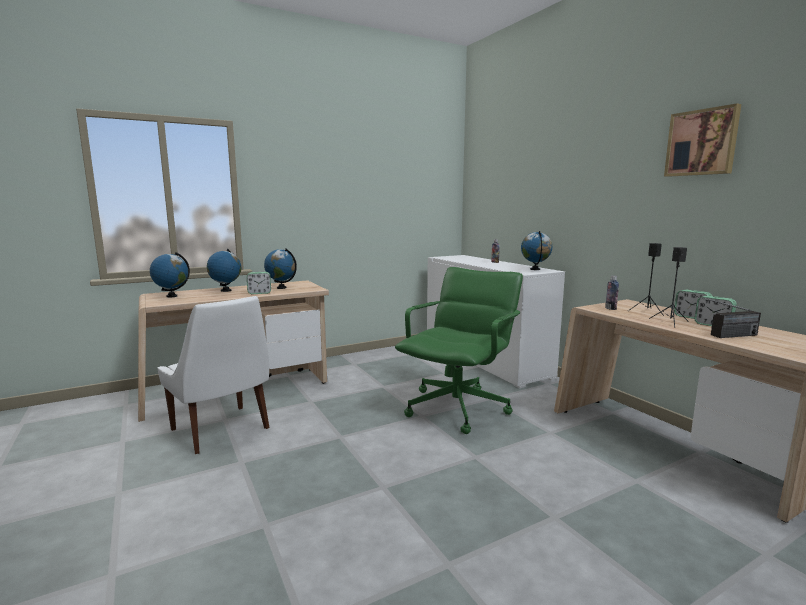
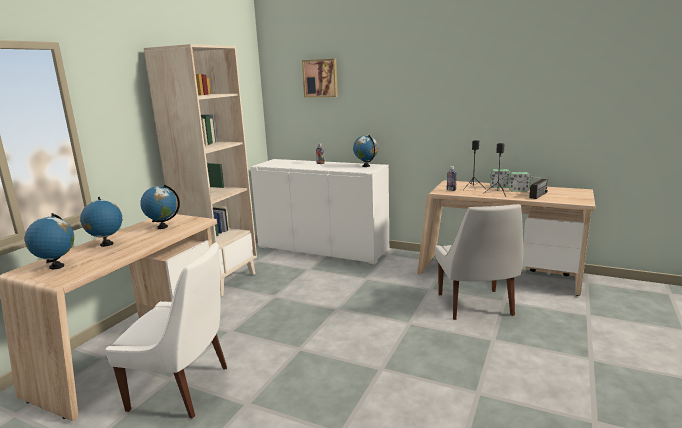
camera: 35 degrees left, 5 degrees up
alarm clock [247,272,271,294] -> none
green office chair [395,267,523,434] -> none
picture [664,103,741,177] -> picture moved to [302,59,338,98]
none -> beige bookcase [144,44,257,297]
none -> white chair [435,204,523,320]

